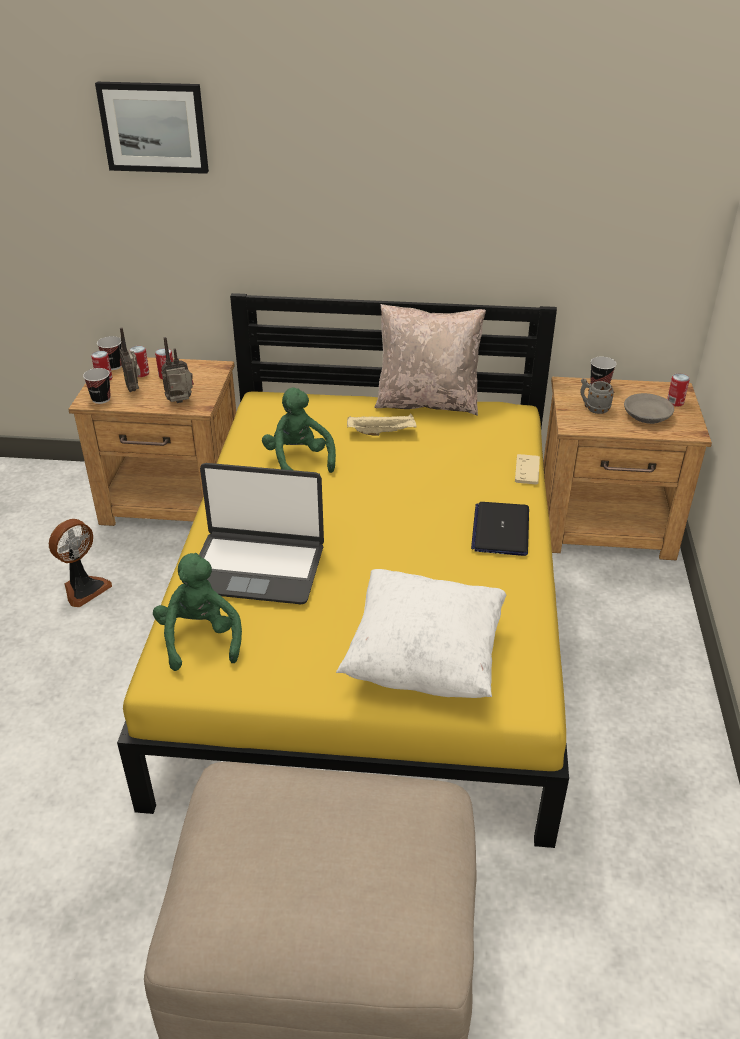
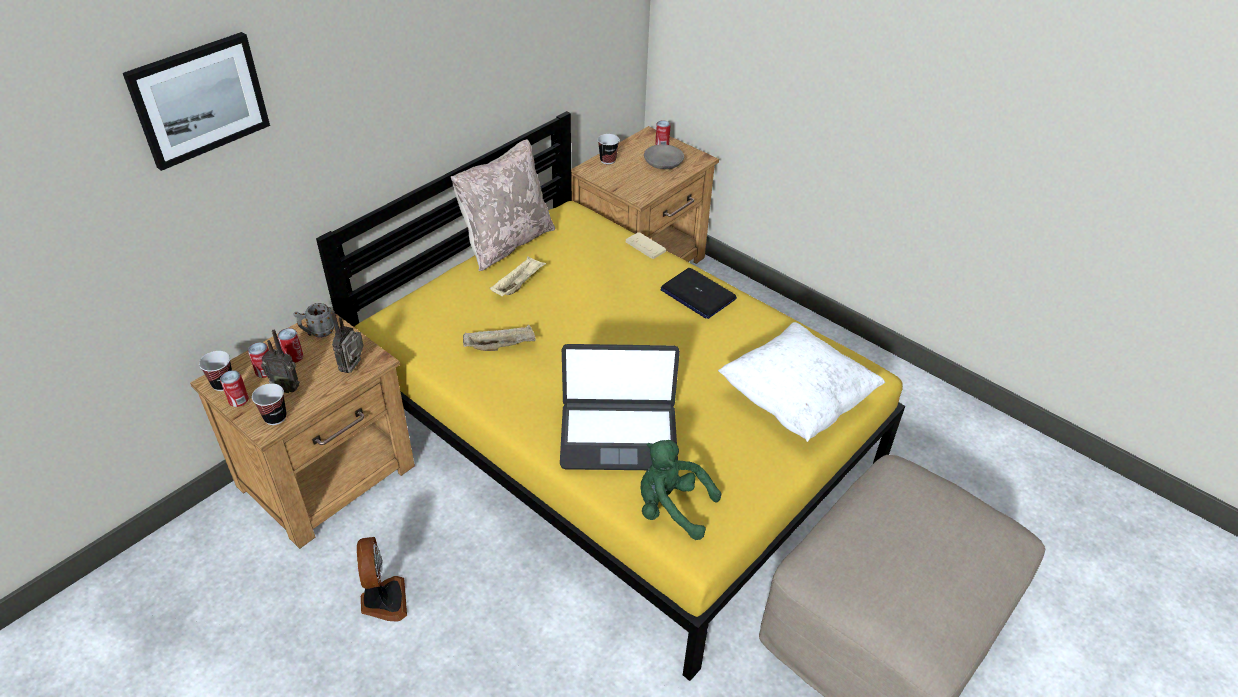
camera: 55 degrees left, 5 degrees up
laptop [199,463,324,604] -> laptop turned 45 degrees clockwise [560,344,680,470]
green plush toy [262,387,336,473] -> beige tray [463,325,536,351]
grey mug [580,378,614,414] -> grey mug moved to [293,303,334,337]

